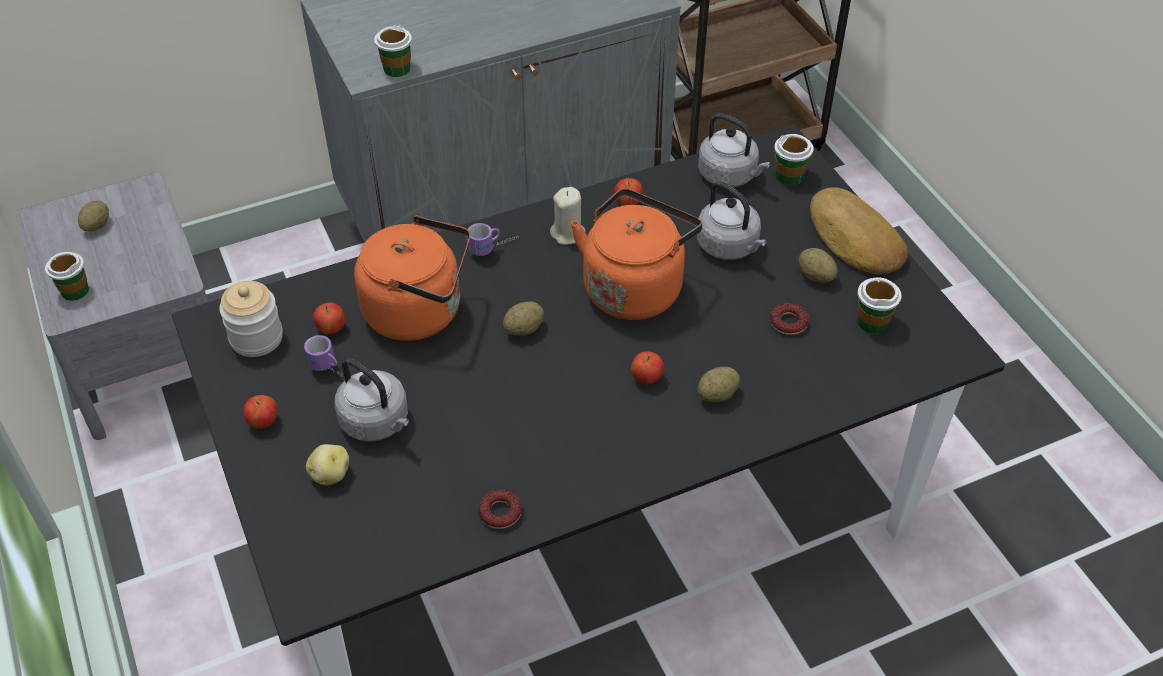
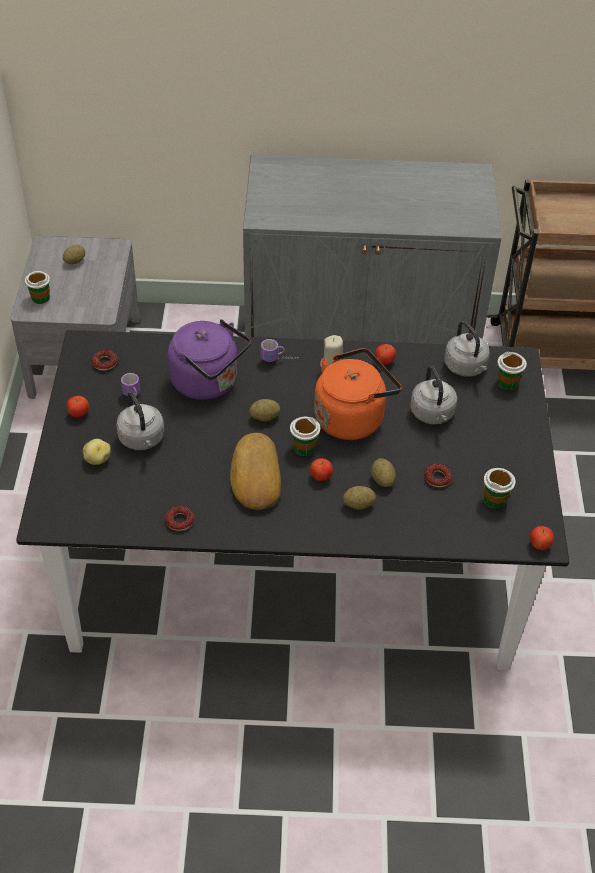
camera: 25 degrees right, 0 degrees up
jar [219,281,283,357] -> donut [91,349,117,371]
apple [313,303,345,335] -> apple moved to [530,526,554,550]
orange kettle [354,216,470,341] -> purple kettle [168,319,251,400]
cup [374,25,412,77] -> cup moved to [290,417,320,456]
potato [799,248,838,283] -> potato moved to [371,458,395,487]
bread [810,187,908,274] -> bread moved to [230,433,281,510]

